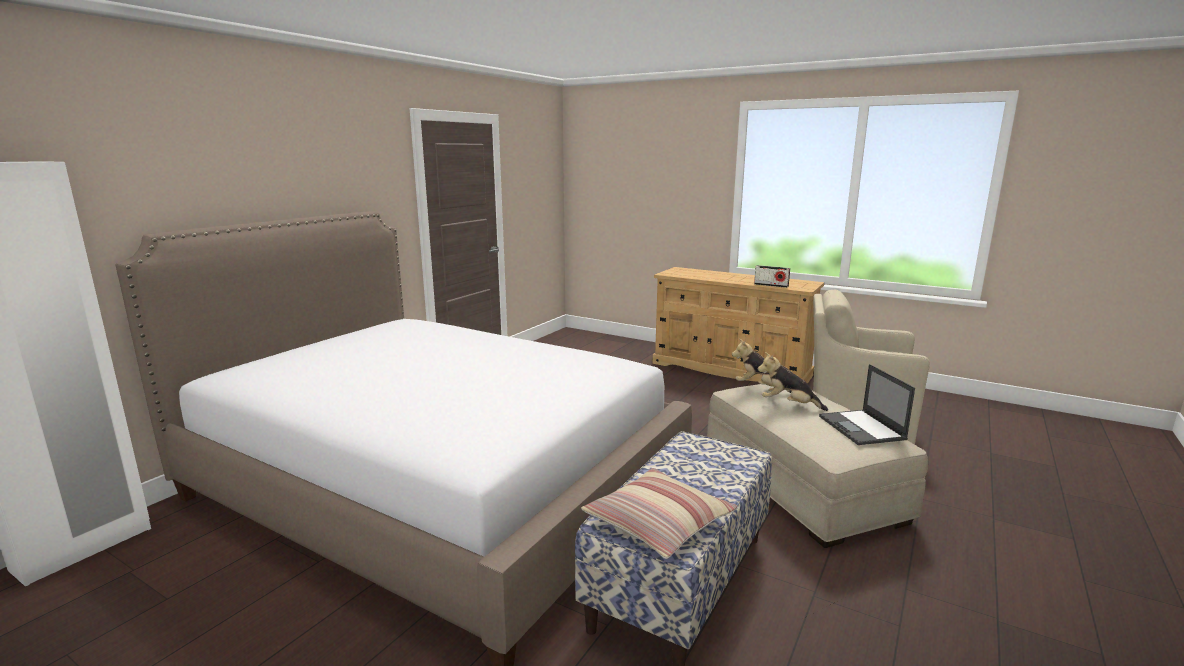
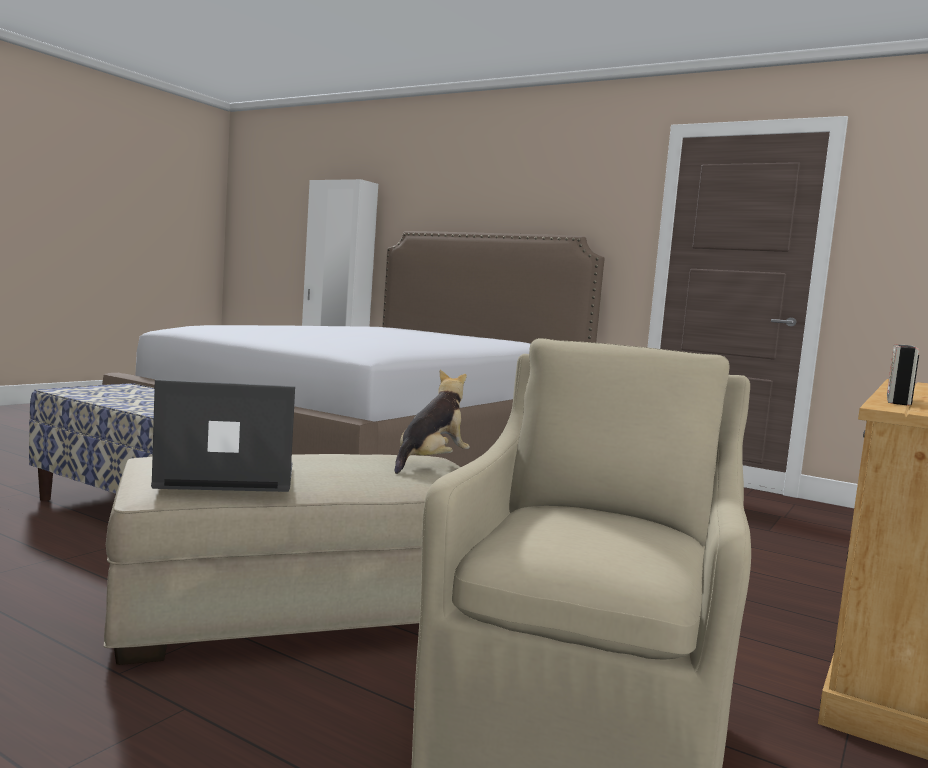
camera: 90 degrees right, 10 degrees down
pillow [581,468,738,559] -> none
plush toy [758,352,828,411] -> none

